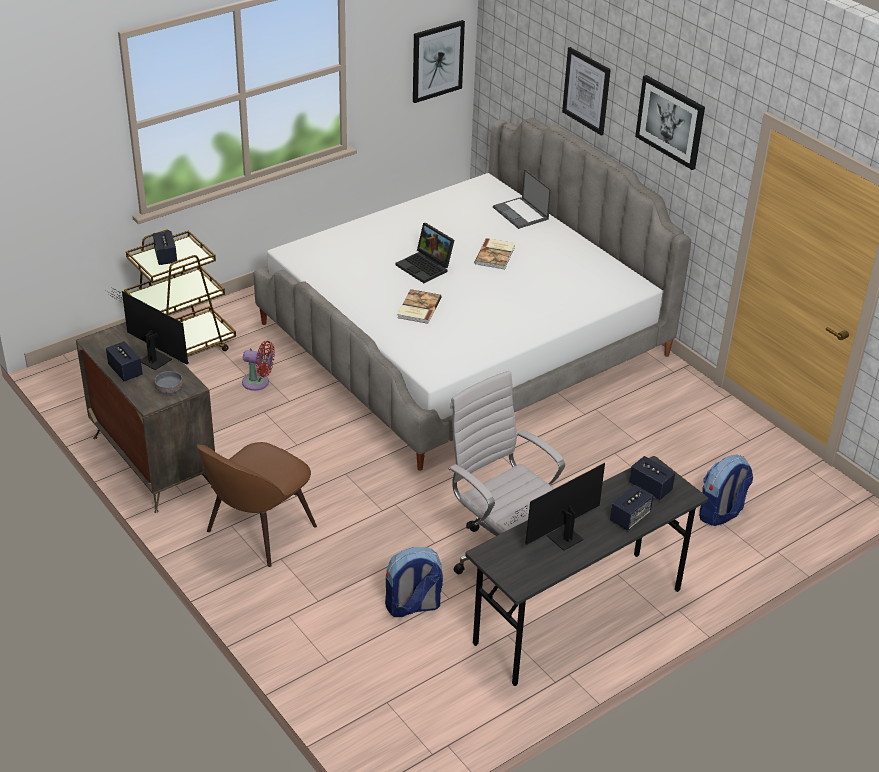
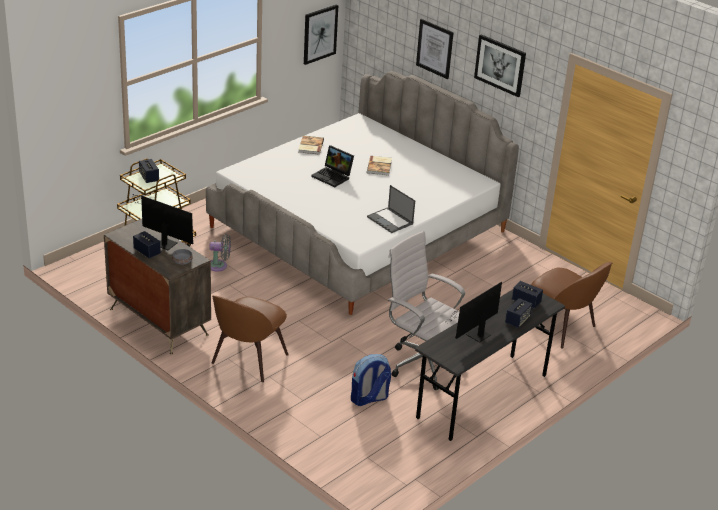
camera: 10 degrees left, 5 degrees down
red fan [242,341,275,391] -> grey fan [209,234,231,271]
book [397,289,442,324] -> book moved to [298,136,324,155]
laptop [493,169,551,229] -> laptop moved to [367,185,415,233]
backpack [699,454,753,526] -> brown chair [531,262,612,349]

